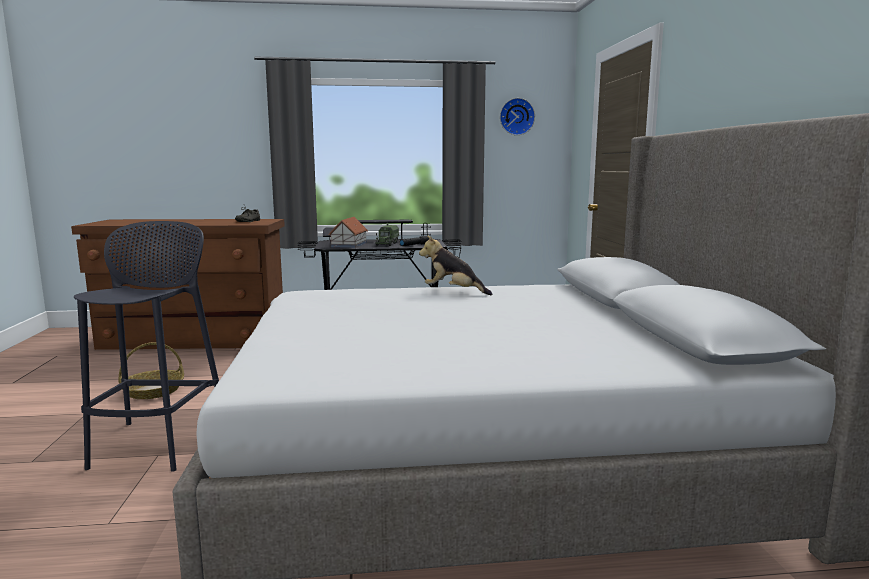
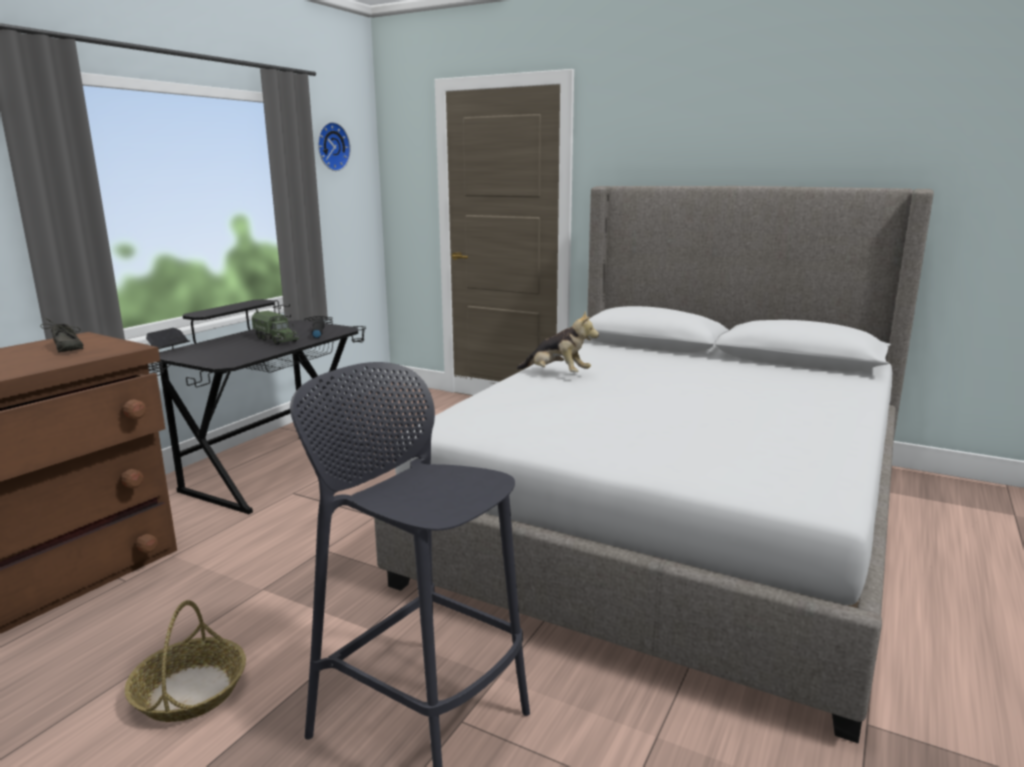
camera: 55 degrees left, 5 degrees up
toy house [329,217,368,248] -> none
plush toy [419,235,492,295] -> plush toy turned 120 degrees counterclockwise [517,311,599,373]

